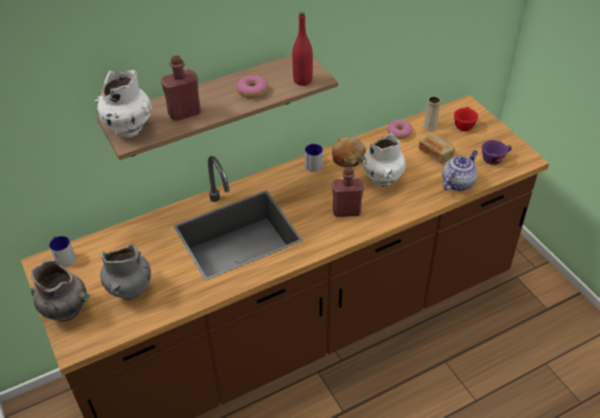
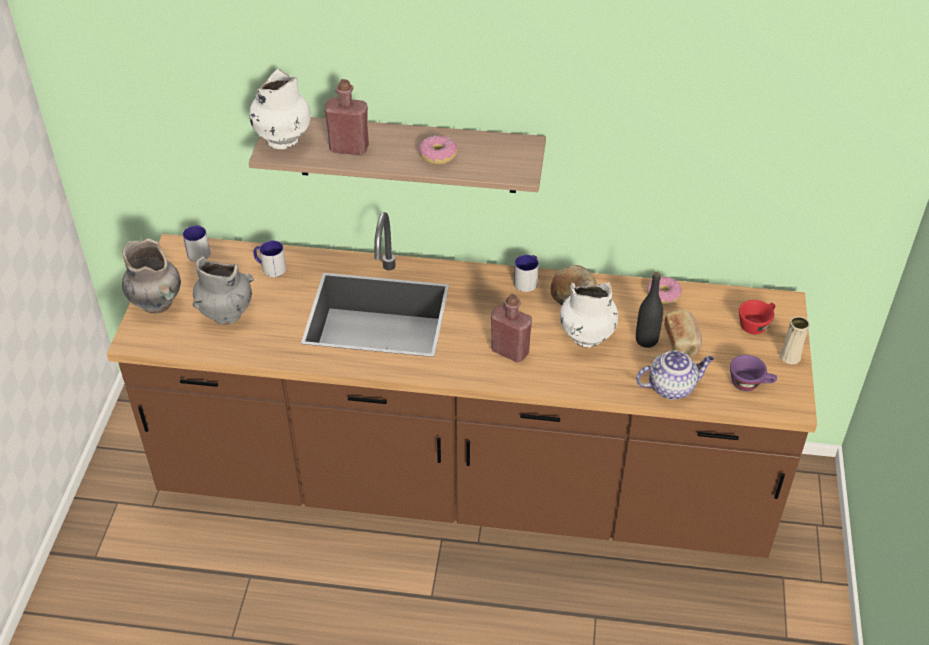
camera: 35 degrees right, 0 degrees up
red bottle [292,12,313,86] -> none
beige vase [424,96,441,131] -> beige vase moved to [780,316,809,364]
none -> mug [253,240,286,277]
none -> black bottle [636,272,663,348]

